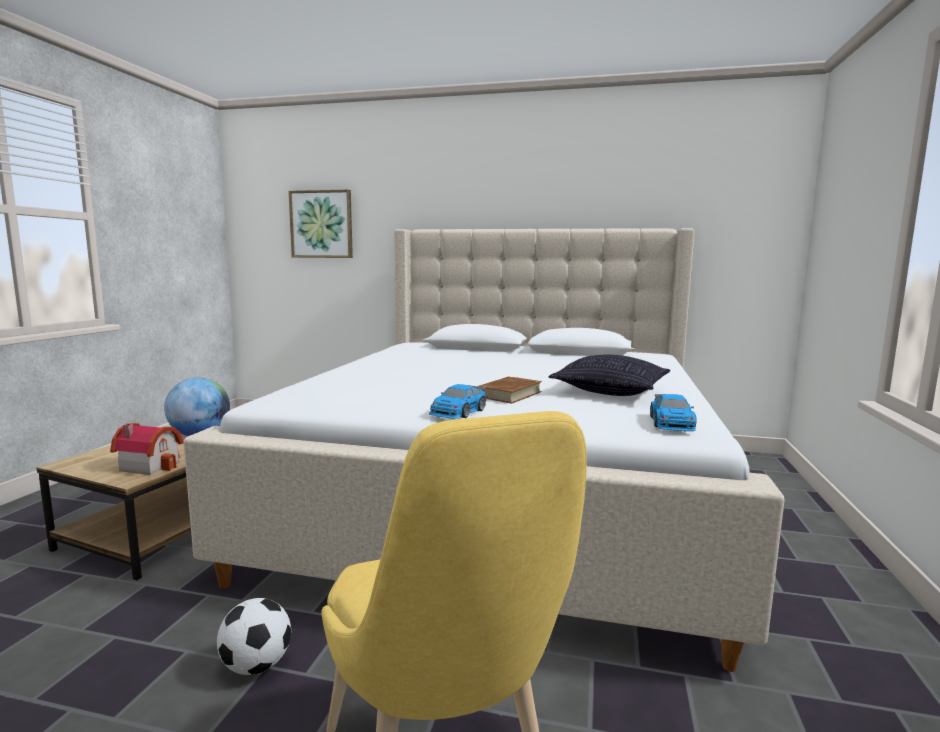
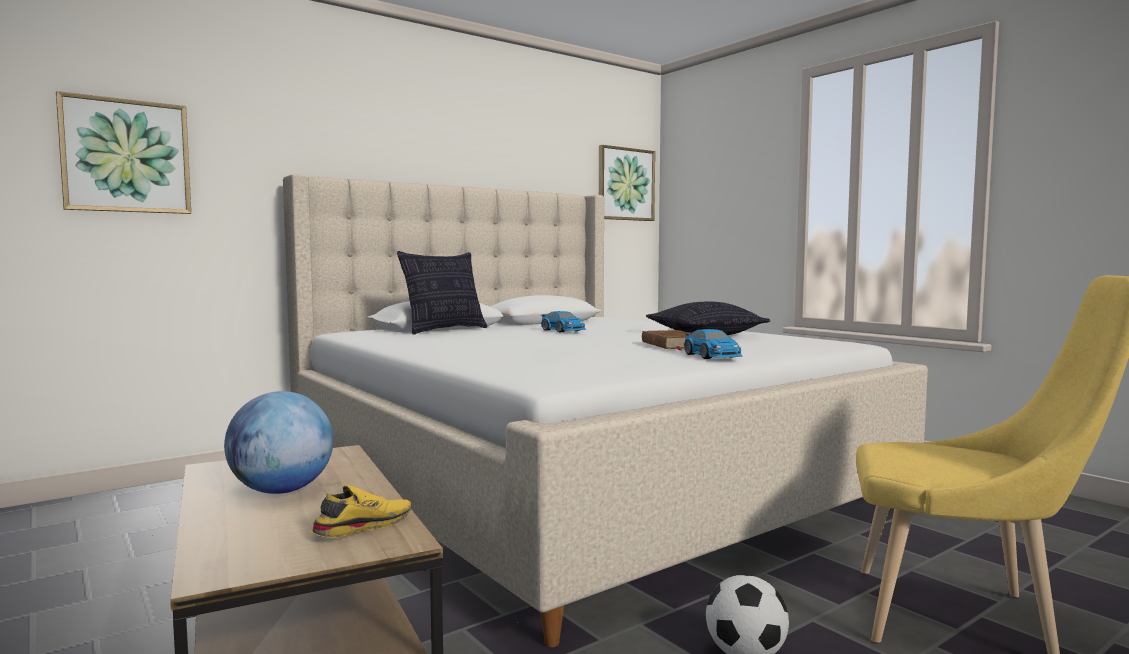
camera: 50 degrees left, 5 degrees down
toy house [110,423,183,475] -> yellow shoe [311,485,411,538]
toy car [650,394,697,431] -> toy car moved to [541,311,586,332]
none -> pillow [397,251,487,335]
none -> picture [599,145,655,221]

